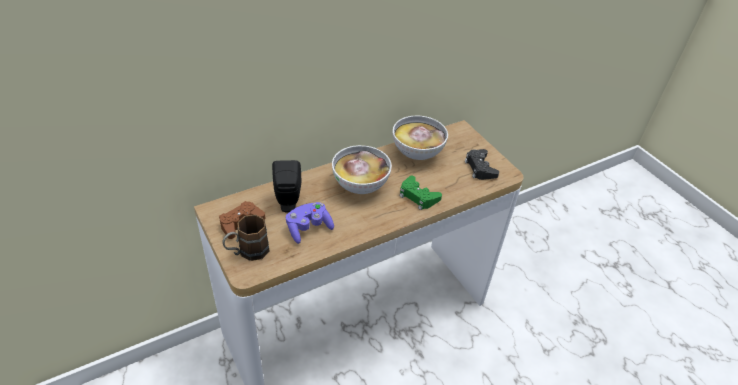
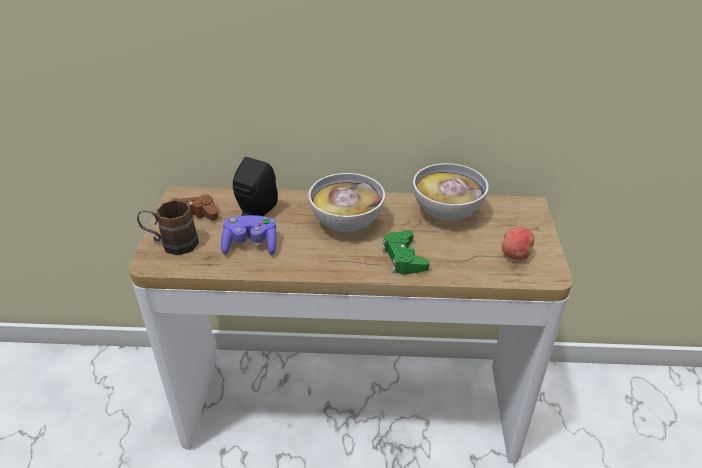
camera: 35 degrees right, 5 degrees down
black game controller [465,149,499,180] -> apple [502,227,534,260]

